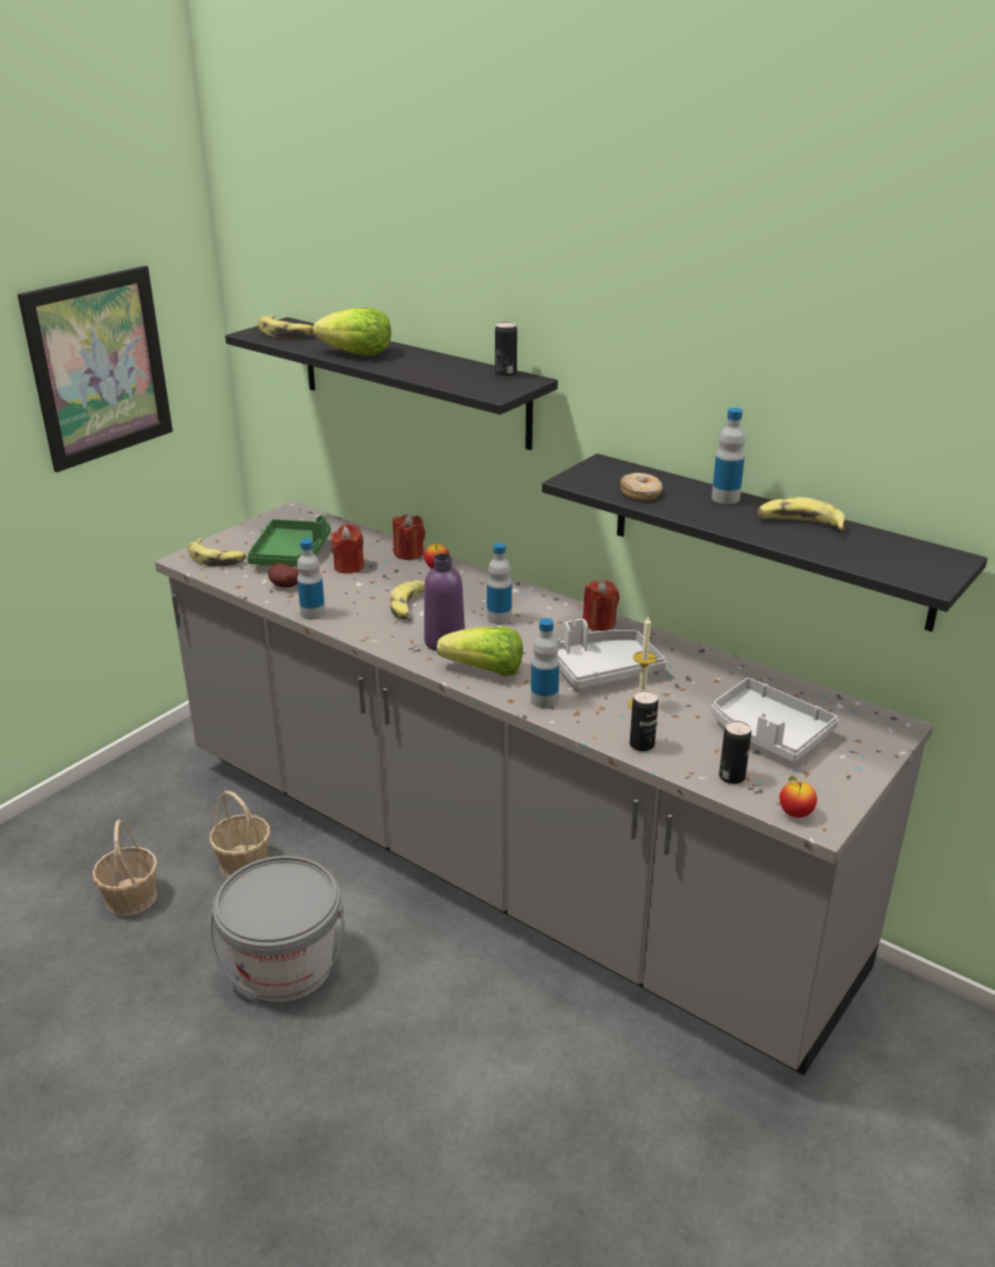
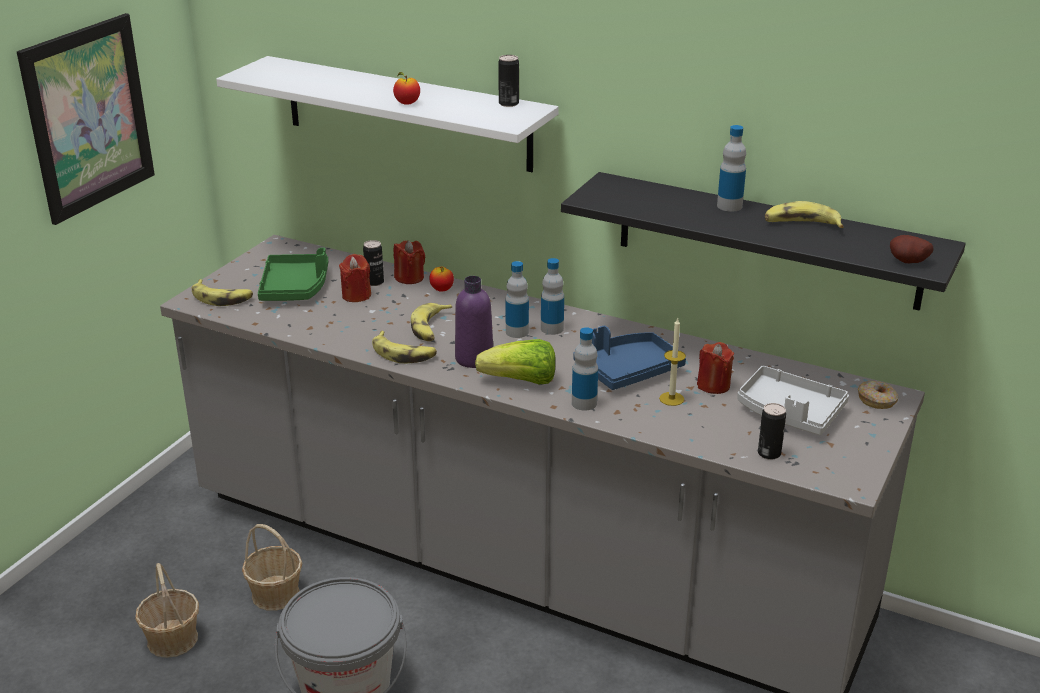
camera: 10 degrees left, 0 degrees up
black shelf [225,317,558,450] -> white shelf [216,56,559,172]
banana [258,315,313,338] -> banana moved to [372,331,437,363]
potato [268,563,299,588] -> potato moved to [890,235,934,263]
bottle [297,538,325,620] -> bottle moved to [541,258,564,335]
lettuce [313,308,391,356] -> none
grey tray [557,619,666,689] -> blue tray [573,326,686,390]
red candle [583,580,619,631] -> red candle moved to [697,342,734,394]
donut [620,473,662,500] -> donut moved to [858,381,898,409]
can [630,690,658,752] -> can moved to [363,240,384,286]
apple [779,776,817,818] -> apple moved to [393,72,420,105]

